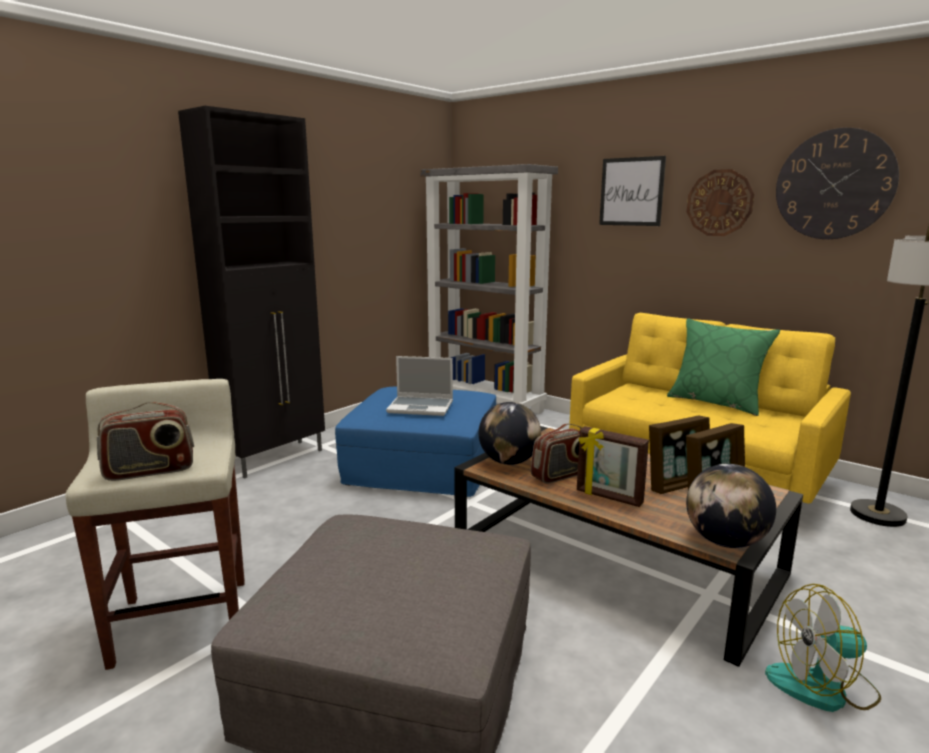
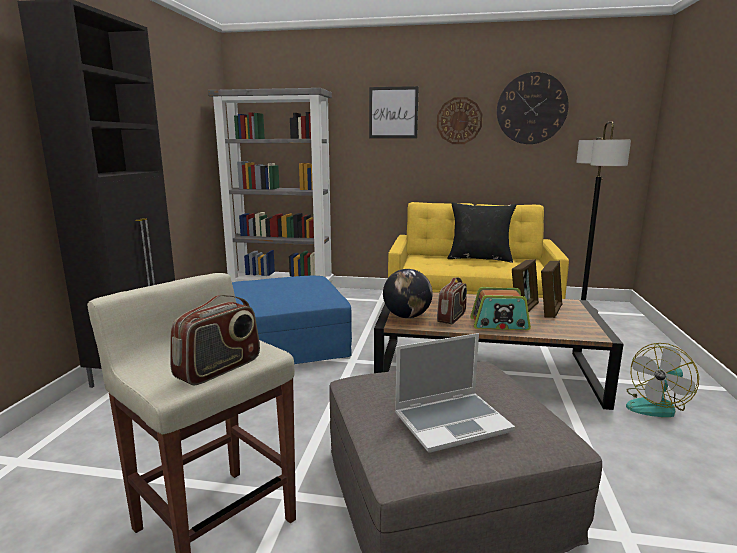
camera: 30 degrees left, 0 degrees up
laptop [386,356,453,416] -> laptop moved to [395,333,515,453]
picture frame [577,426,649,507] -> radio [470,287,531,330]
green pillow [667,318,780,416] -> black pillow [447,203,516,263]
globe [686,464,776,548] -> none

